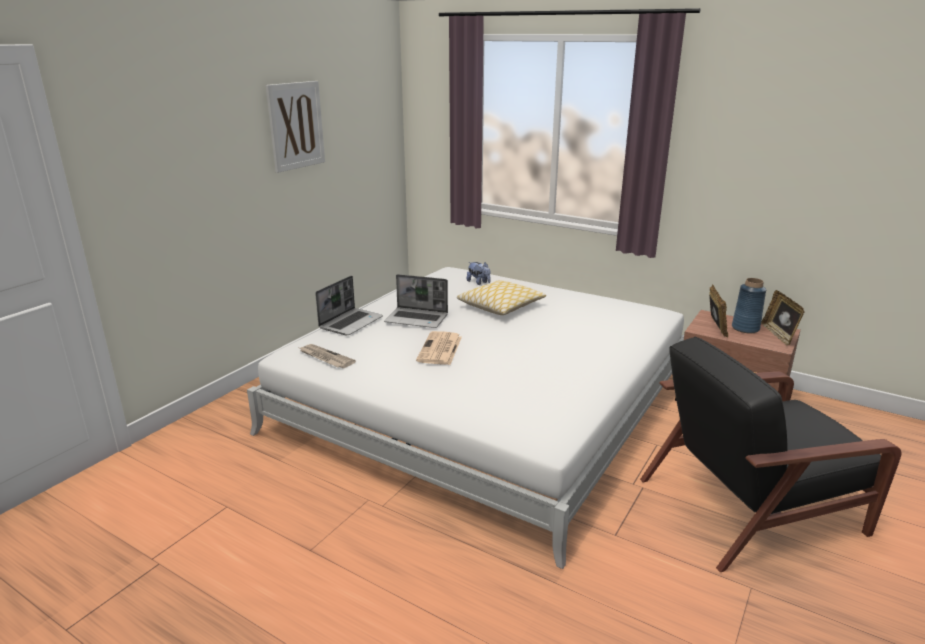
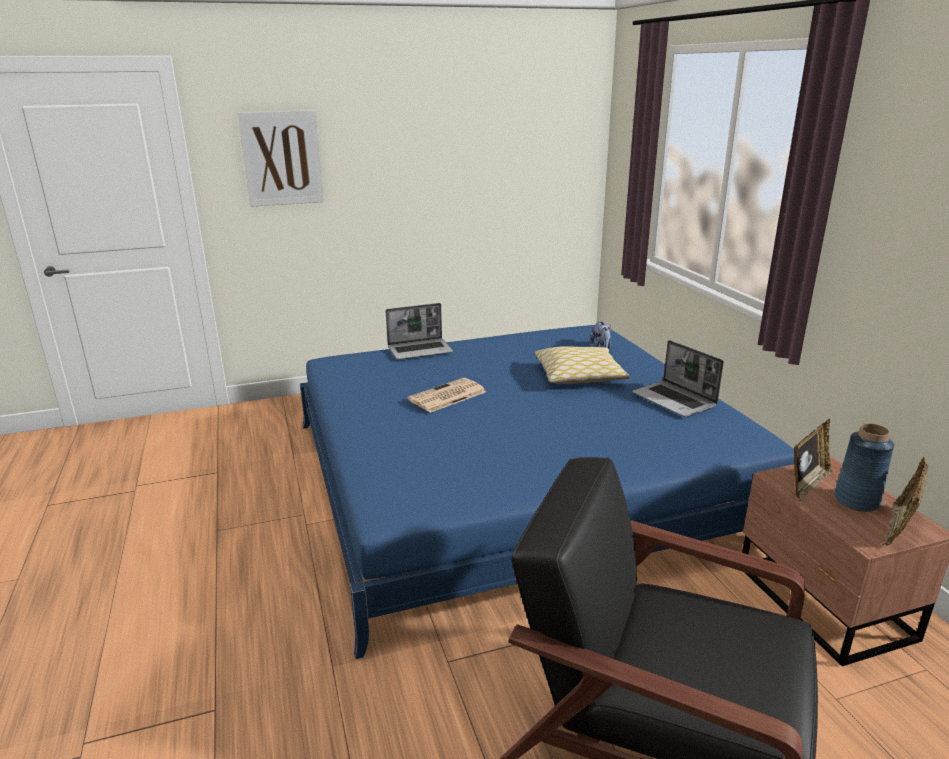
camera: 40 degrees right, 0 degrees up
white bed [247,267,684,569] -> blue bed [300,325,795,659]
picture [266,81,325,173] -> picture moved to [238,110,324,207]
newspaper [300,344,356,368] -> none
laptop [384,274,448,328] -> laptop moved to [632,340,724,417]

